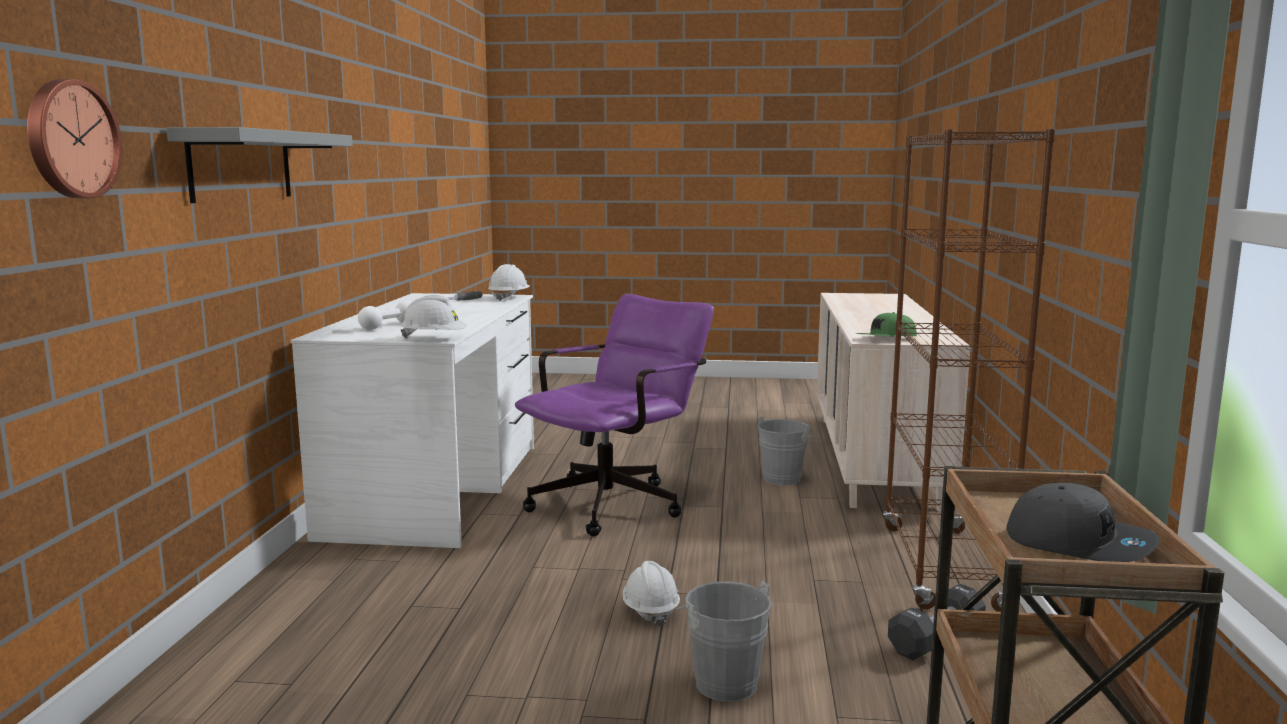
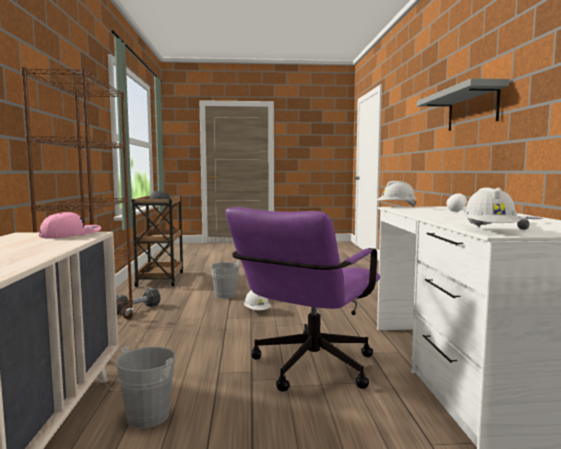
camera: 170 degrees right, 5 degrees down
wall clock [27,79,122,198] -> none
green cap [855,312,917,336] -> pink cap [39,212,101,239]

